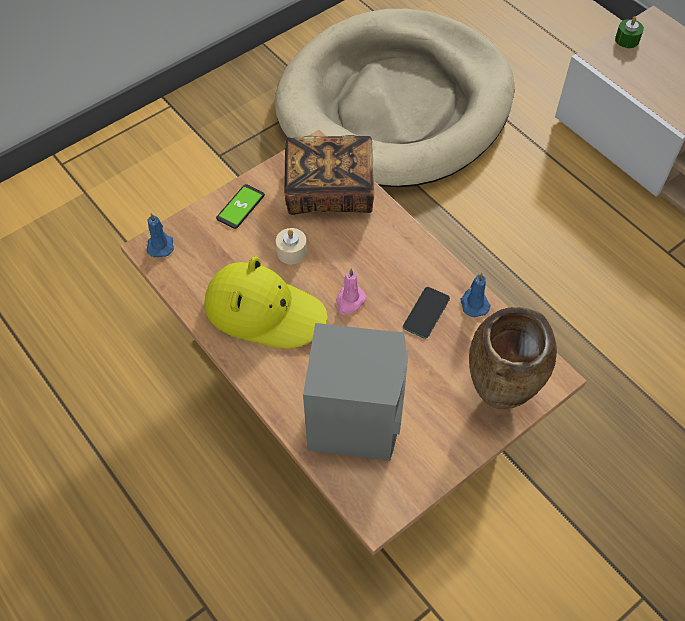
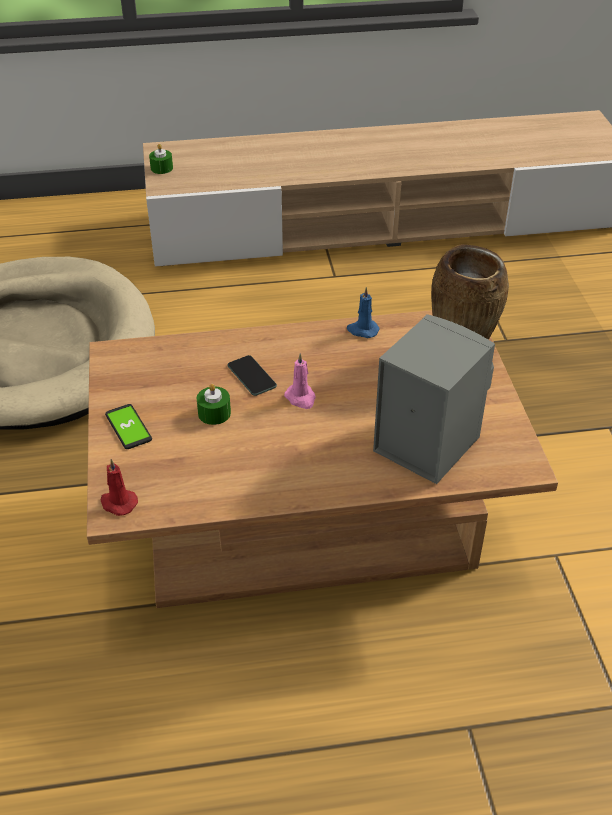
camera: 60 degrees left, 15 degrees down
blue candle [146,213,174,257] -> red candle [101,459,138,516]
yellow hat [204,256,328,349] -> none
beige candle [276,228,307,264] -> green candle [197,384,231,425]
book [284,135,374,215] -> none
phone [403,287,450,339] -> phone moved to [227,355,277,396]

